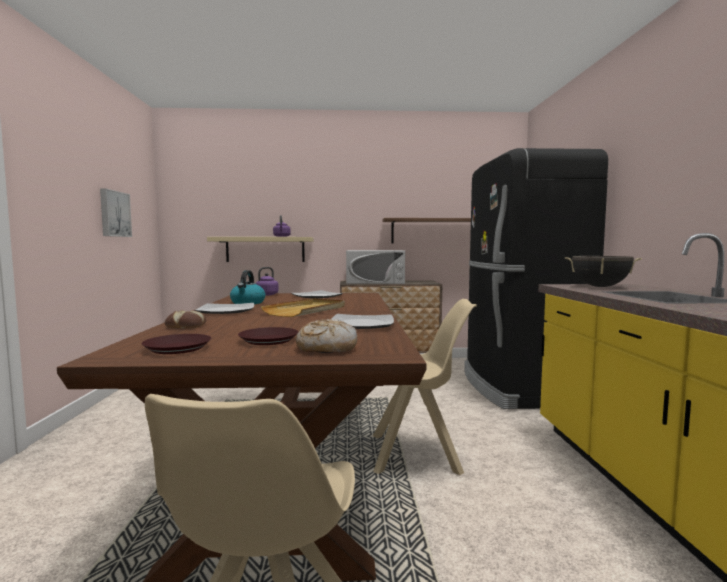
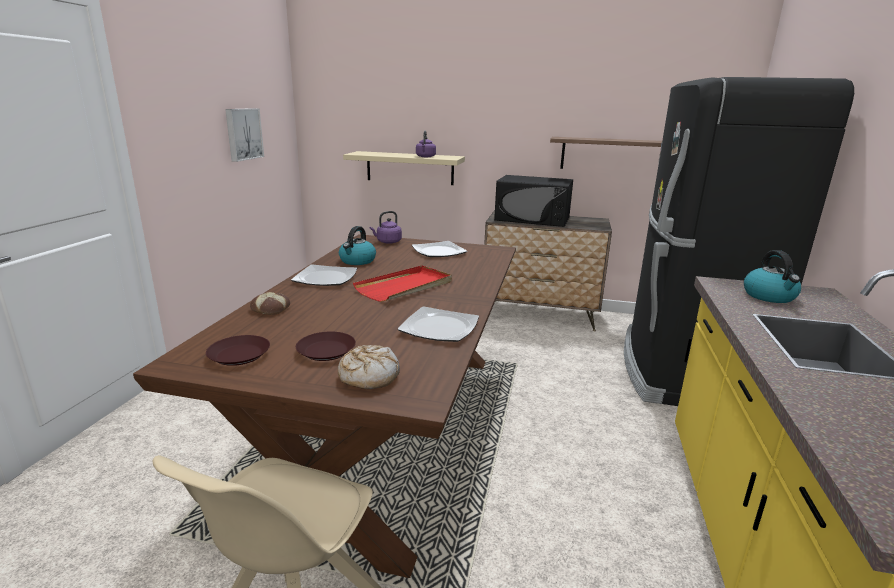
camera: 15 degrees right, 15 degrees up
beige tray [261,298,345,317] -> red tray [353,265,452,302]
white microwave [346,250,405,284] -> black microwave [494,175,573,227]
beige chair [373,299,477,475] -> none
black cooking pot [565,256,642,287] -> kettle [744,250,801,303]

